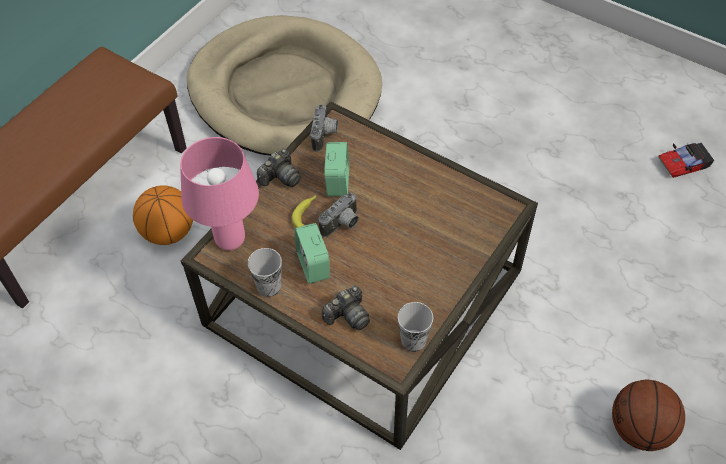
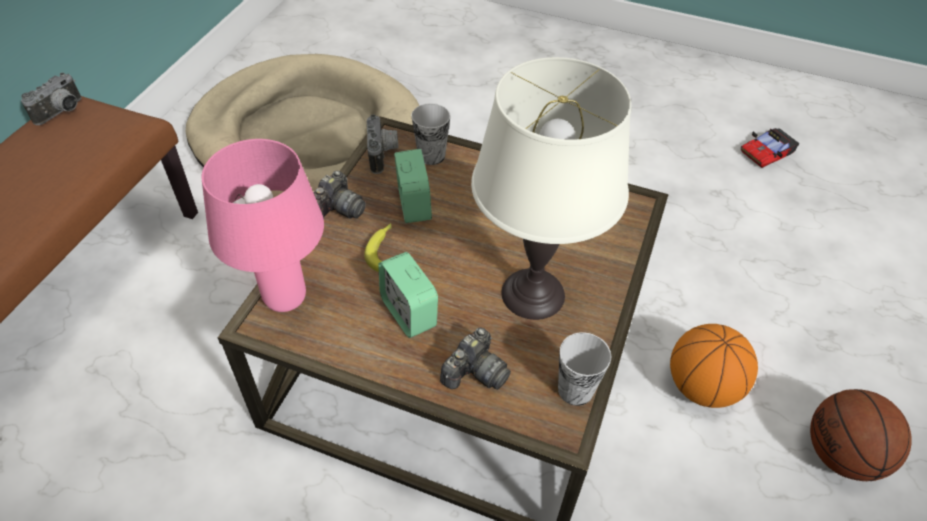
camera: 15 degrees left, 5 degrees down
basketball [133,185,193,245] -> basketball moved to [670,324,758,408]
cup [248,248,282,297] -> cup moved to [411,103,451,165]
camera [319,193,359,237] -> camera moved to [21,73,81,125]
none -> white table lamp [471,57,632,320]

